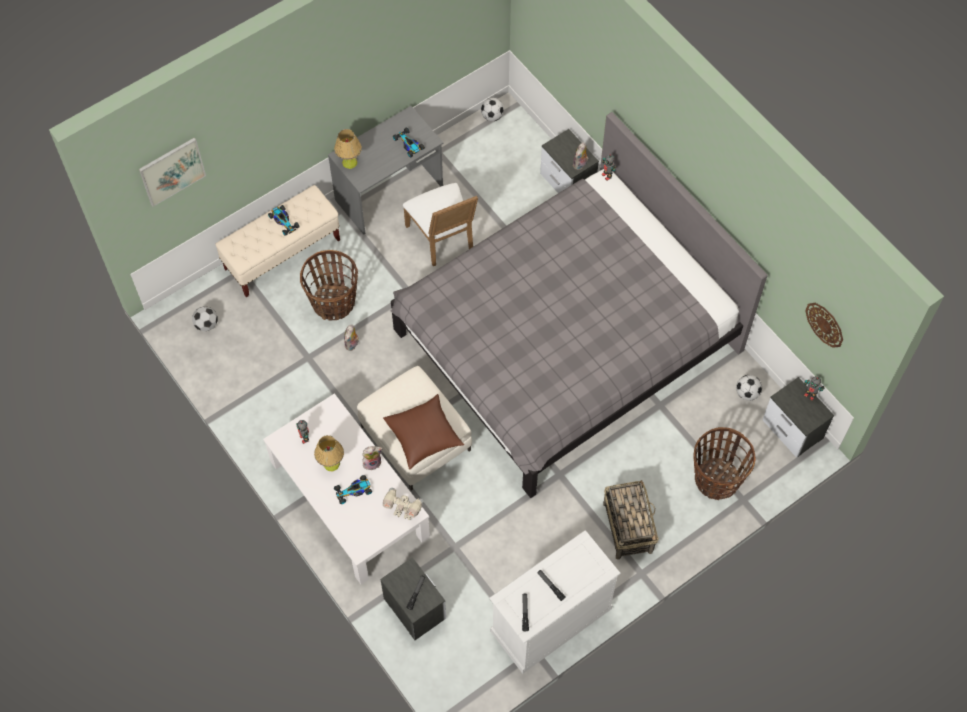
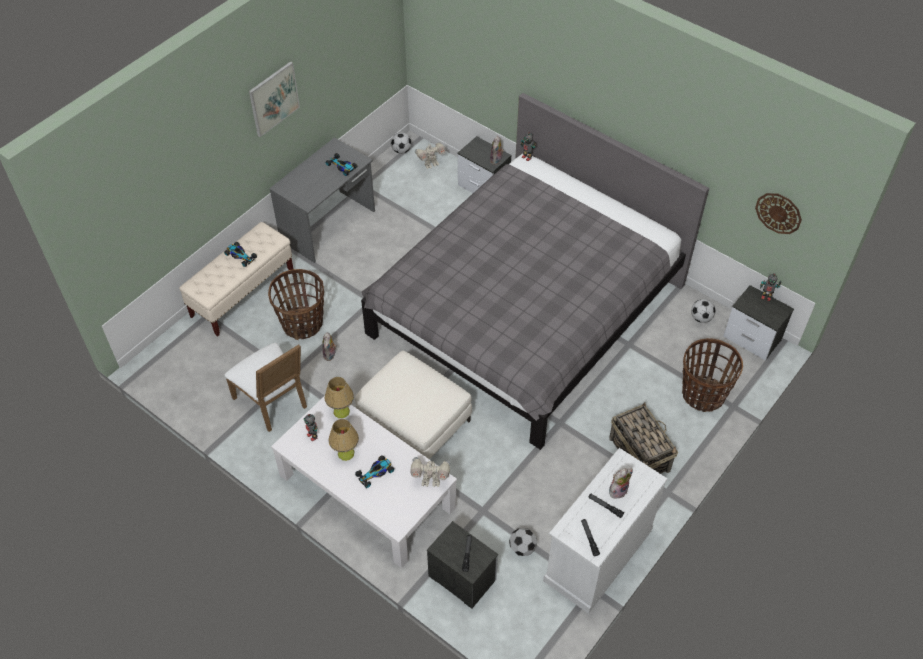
camera: 15 degrees left, 10 degrees down
picture [139,138,206,207] -> picture moved to [249,61,300,137]
football [192,306,218,332] -> football moved to [509,528,537,556]
table lamp [334,129,362,169] -> table lamp moved to [325,377,354,418]
plush toy [362,446,383,470] -> plush toy moved to [609,468,633,499]
brown pillow [383,394,464,470] -> none
white chair [403,183,478,266] -> white chair moved to [224,343,307,432]
none -> toy robot [415,142,446,169]

